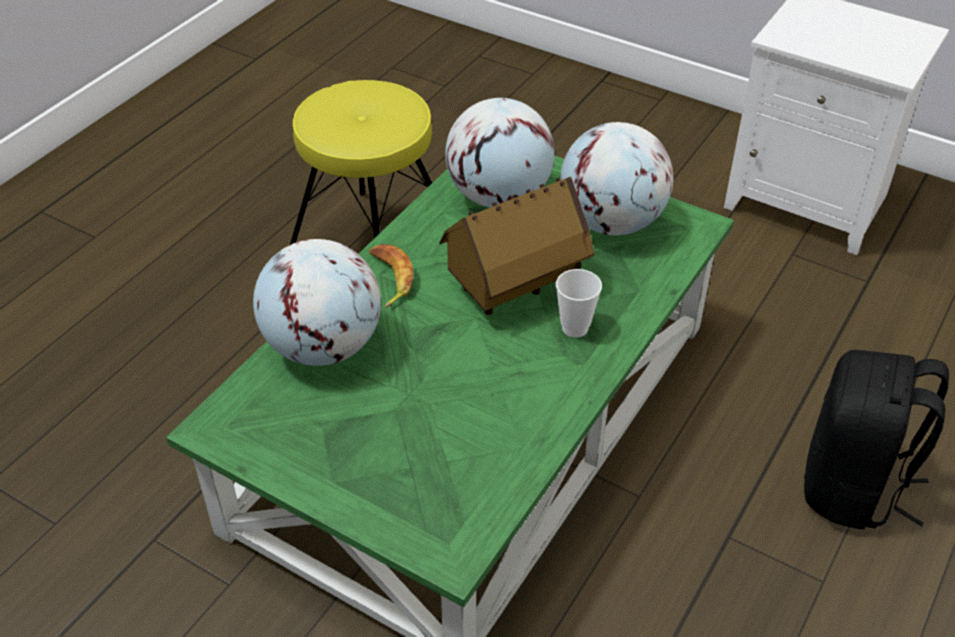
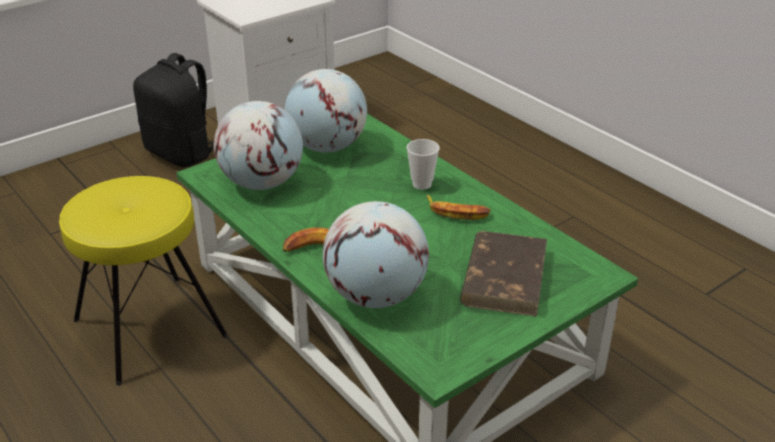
camera: 70 degrees left, 10 degrees down
toy house [440,177,594,315] -> none
black backpack [804,350,949,529] -> black backpack moved to [133,53,214,167]
none -> banana [427,194,491,220]
none -> brown book [460,231,547,317]

